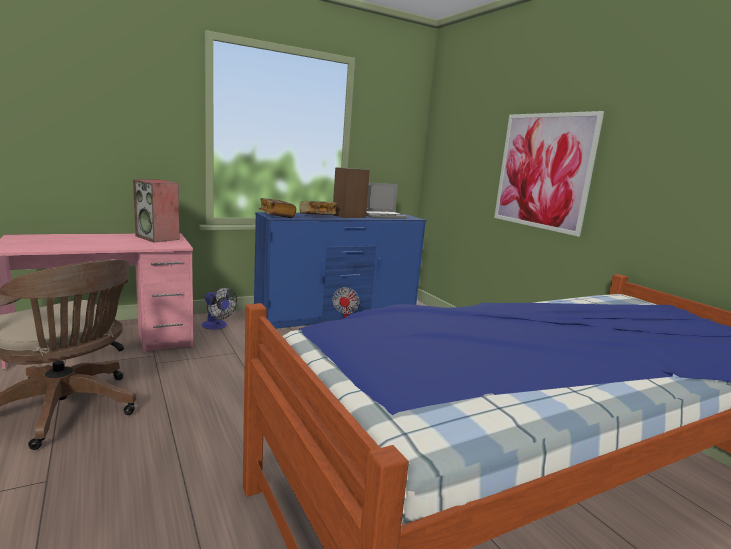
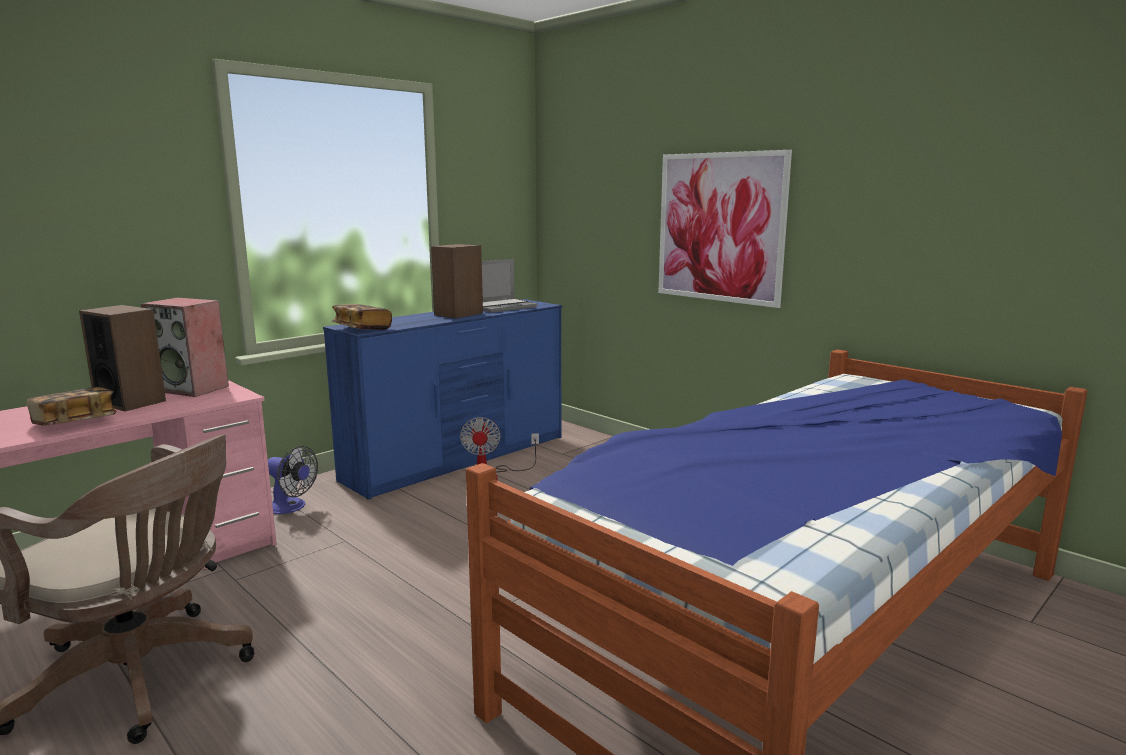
camera: 15 degrees left, 0 degrees up
book [300,201,337,215] -> book moved to [26,387,116,426]
none -> speaker [79,305,166,411]

